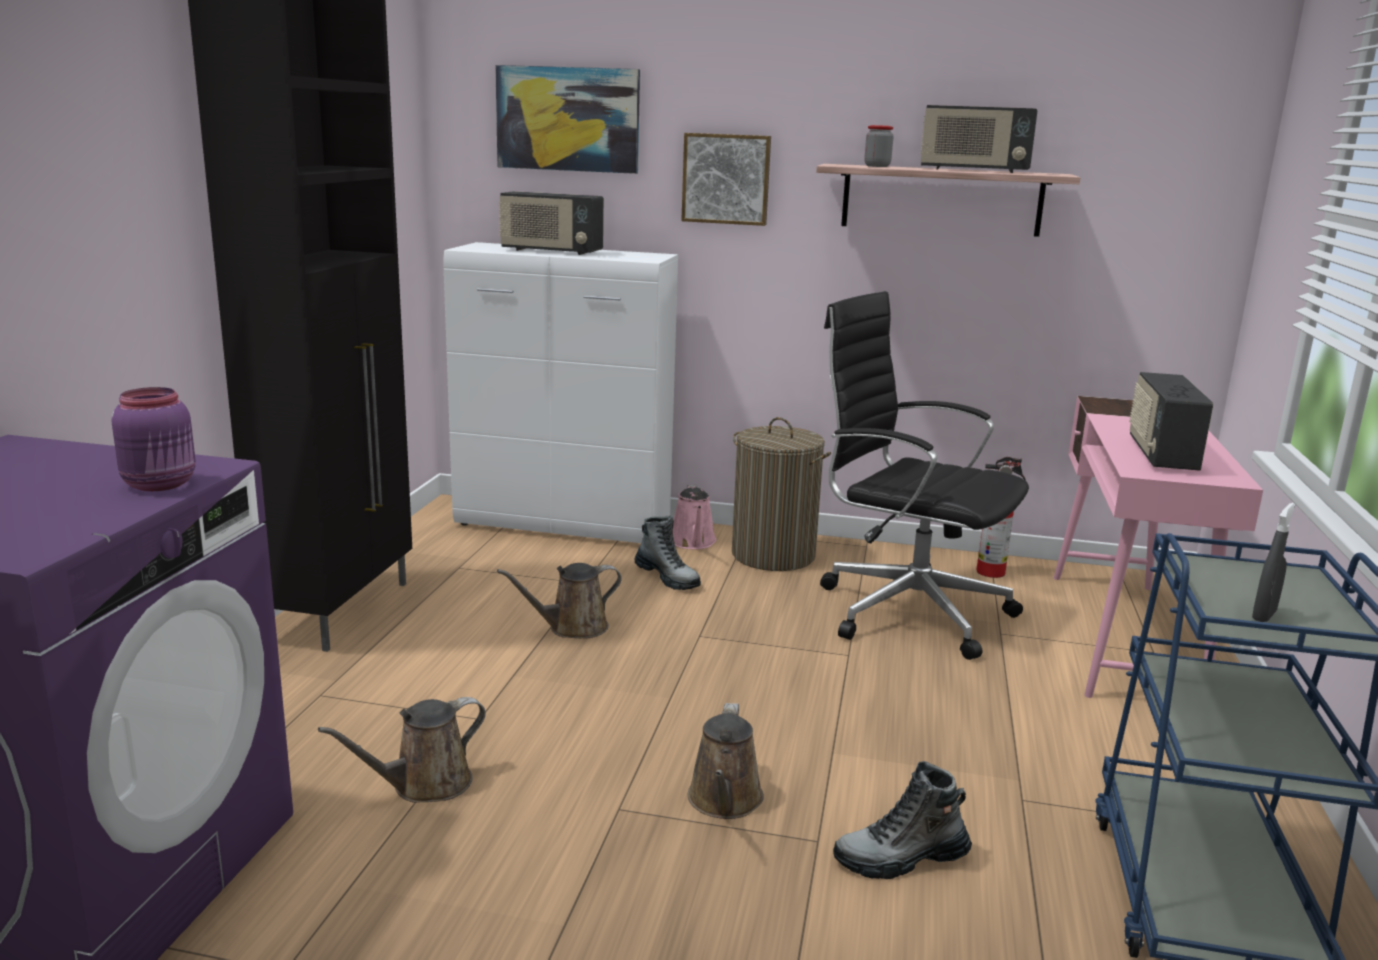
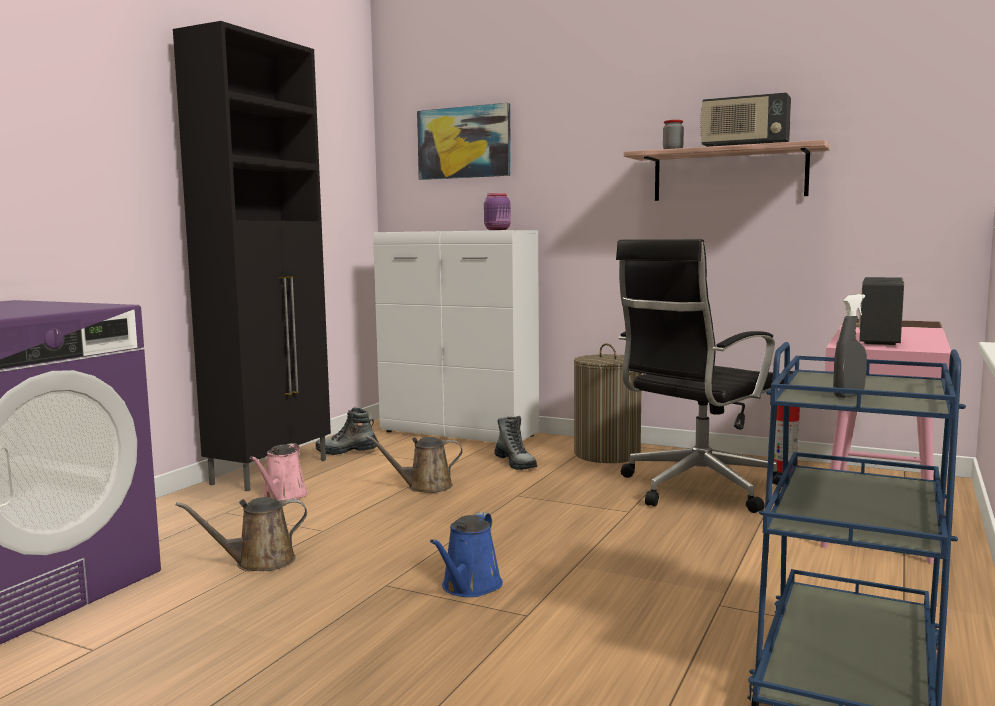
camera: 15 degrees right, 10 degrees down
purple jar [112,387,196,491] -> purple jar moved to [484,193,511,230]
radio [499,191,604,255] -> none
pink watering can [673,485,716,549] -> pink watering can moved to [250,443,308,501]
picture [681,133,771,226] -> none
brown watering can [688,703,764,819] -> blue watering can [430,512,503,597]
black office chair [820,291,1029,660] -> black office chair turned 90 degrees counterclockwise [616,239,784,513]
boot [833,761,972,879] -> boot moved to [316,407,378,455]

